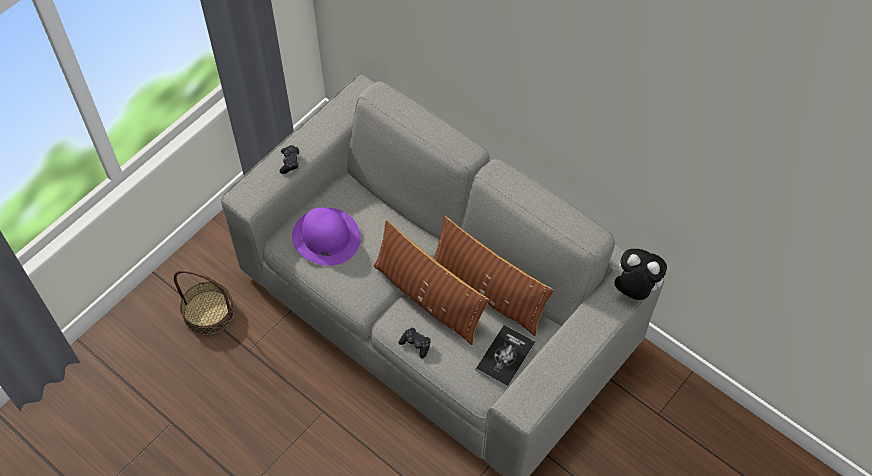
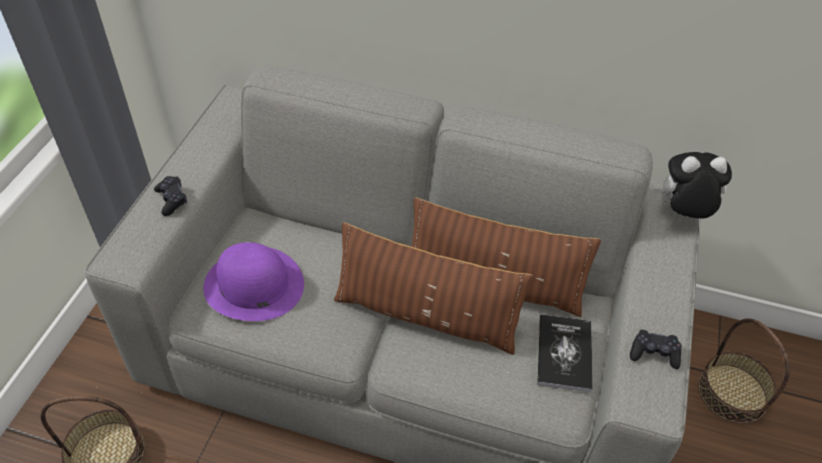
camera: 25 degrees left, 10 degrees down
black game controller [399,328,431,359] -> black game controller moved to [630,330,682,369]
none -> basket [698,318,790,424]

